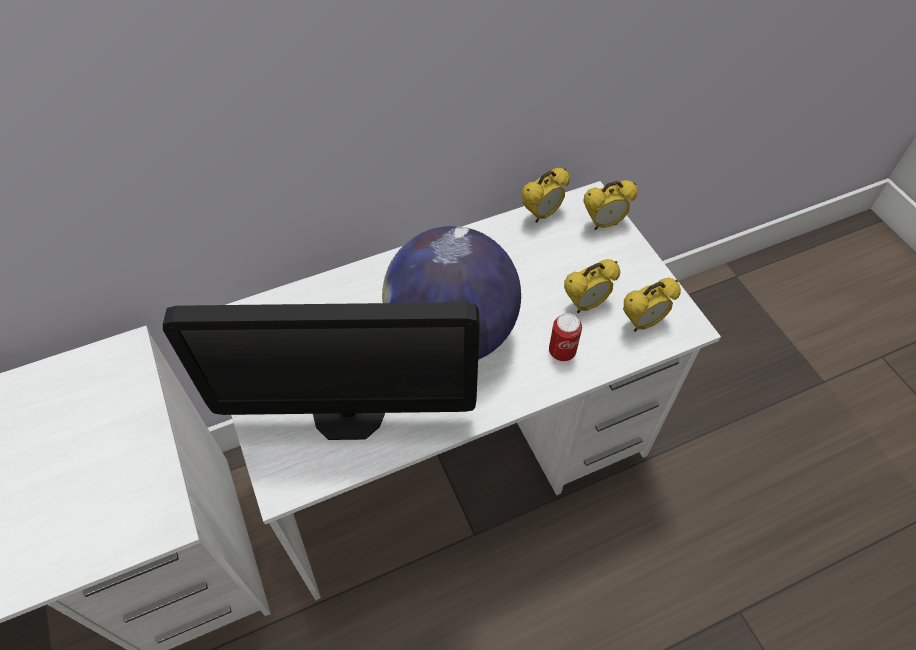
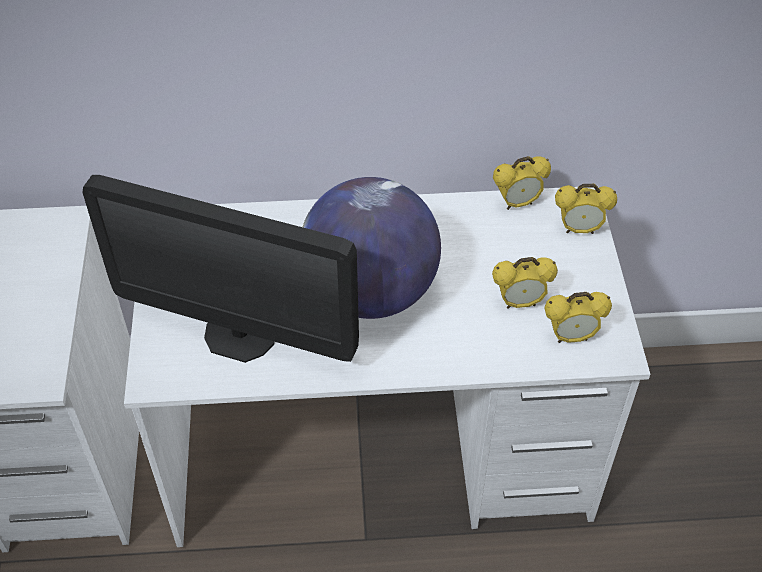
camera: 20 degrees right, 5 degrees down
can [549,313,582,361] -> none

